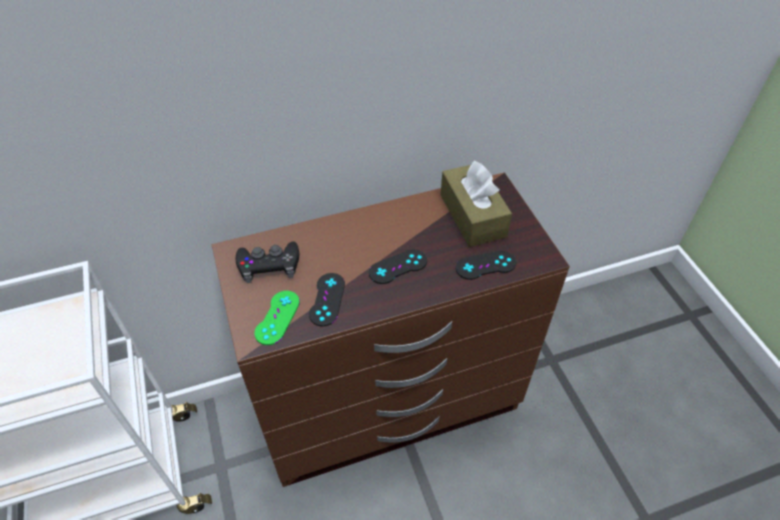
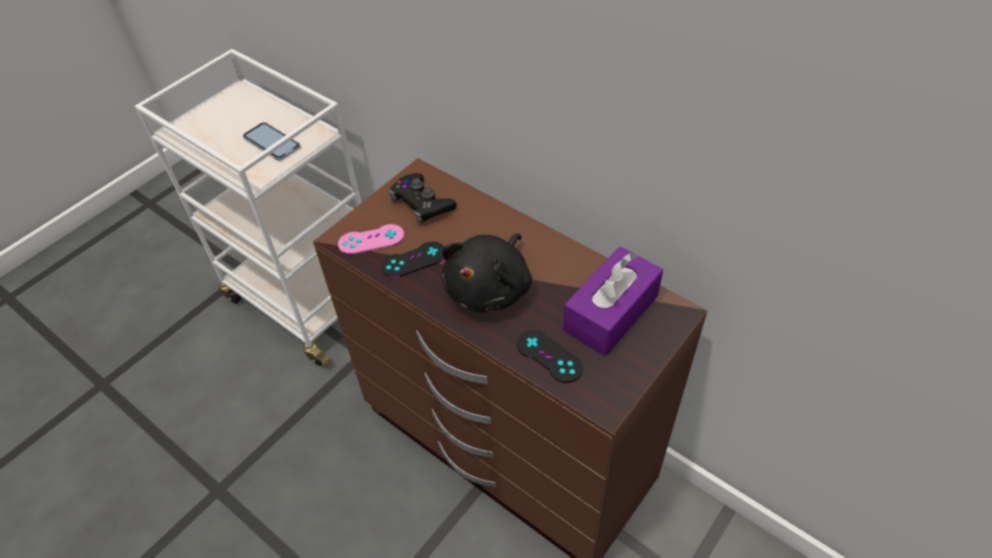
camera: 60 degrees right, 0 degrees up
green game controller [254,291,300,345] -> pink game controller [338,224,404,255]
black game controller [369,249,427,284] -> black plush toy [442,233,532,313]
brown tissue box [440,161,512,247] -> purple tissue box [563,246,663,356]
none -> phone [243,122,301,161]

